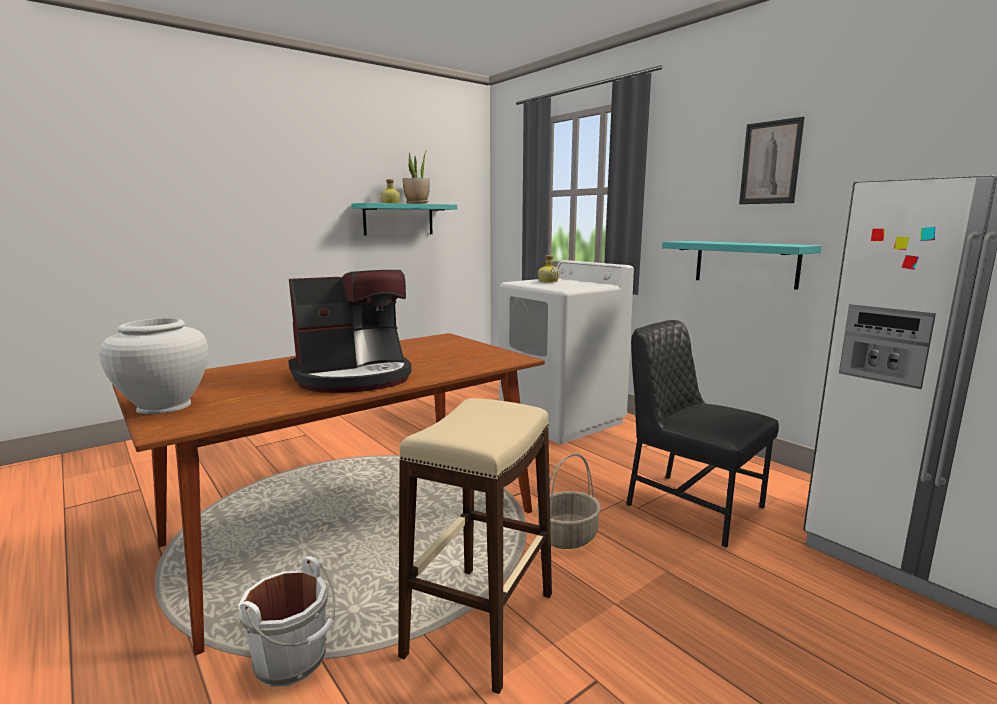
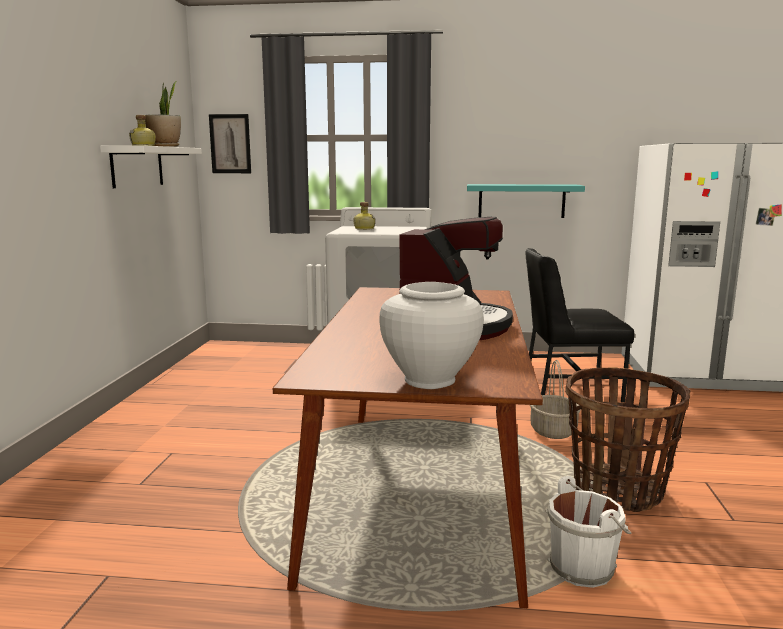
camera: 45 degrees left, 0 degrees up
turquoise shelf [351,203,457,235] -> white shelf [100,145,202,188]
beige stool [398,398,552,694] -> basket [565,367,691,512]
picture [739,117,805,204] -> picture moved to [209,114,251,173]

